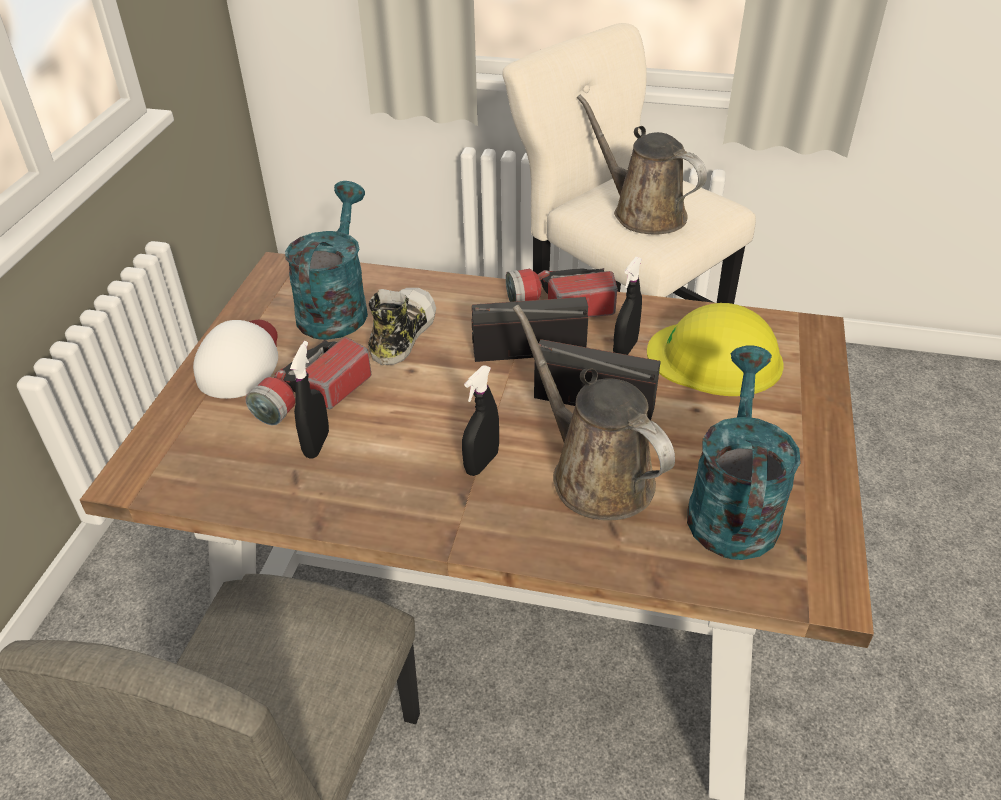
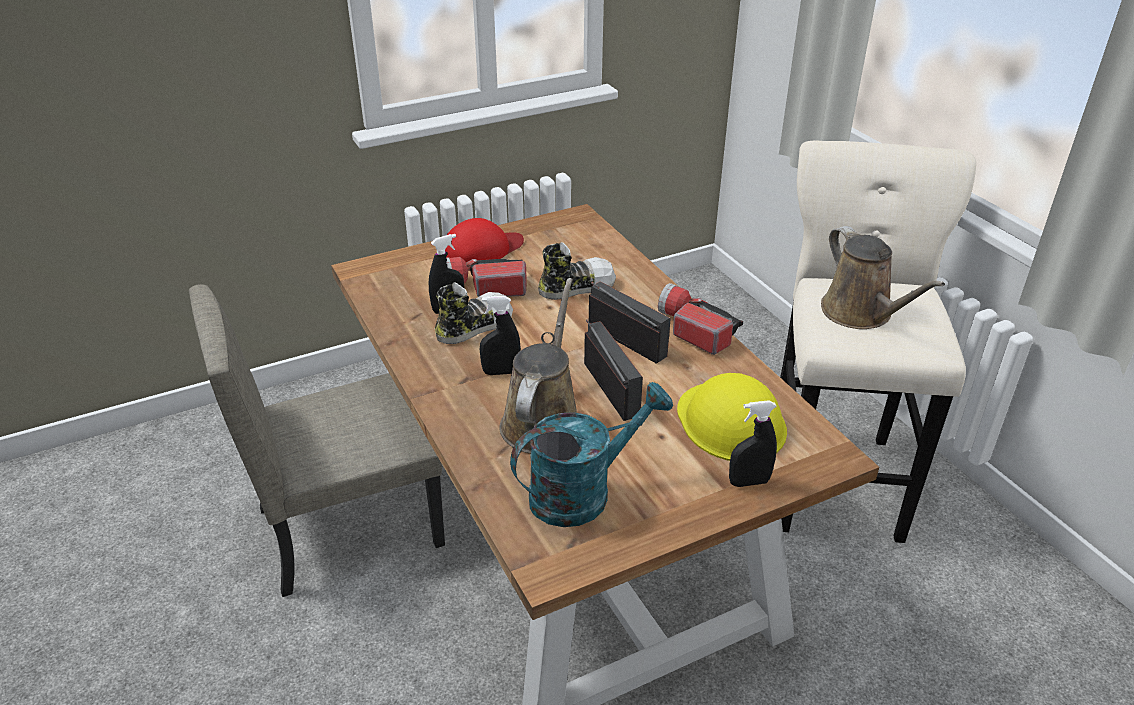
camera: 50 degrees right, 5 degrees down
white cap [193,320,278,399] -> red cap [445,218,524,267]
turquoise watering can [285,181,368,340] -> none
brown watering can [577,95,707,235] -> brown watering can turned 150 degrees clockwise [821,226,945,329]
black spray bottle [613,257,642,355] -> black spray bottle moved to [729,400,777,487]
none -> shoe [435,282,513,344]

